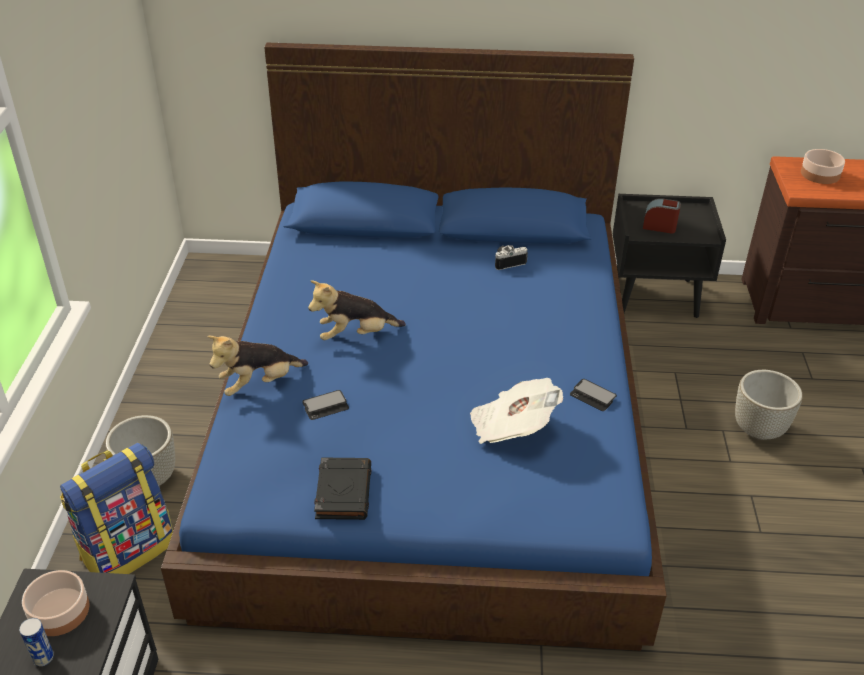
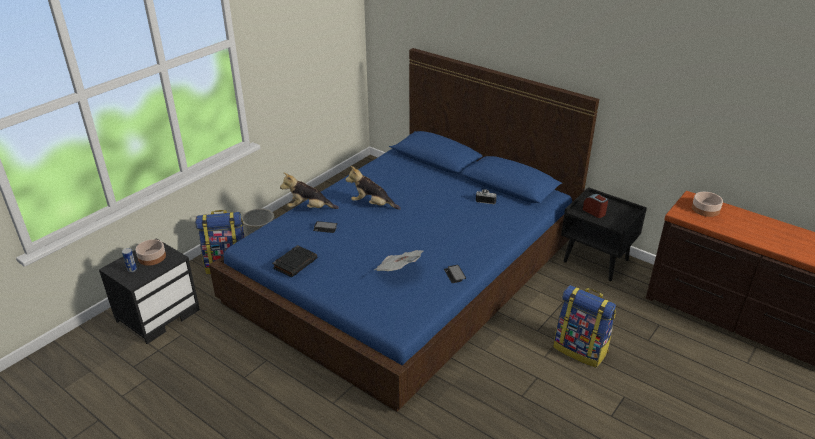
camera: 35 degrees right, 5 degrees down
grey planter [735,370,802,440] -> backpack [554,285,616,368]

